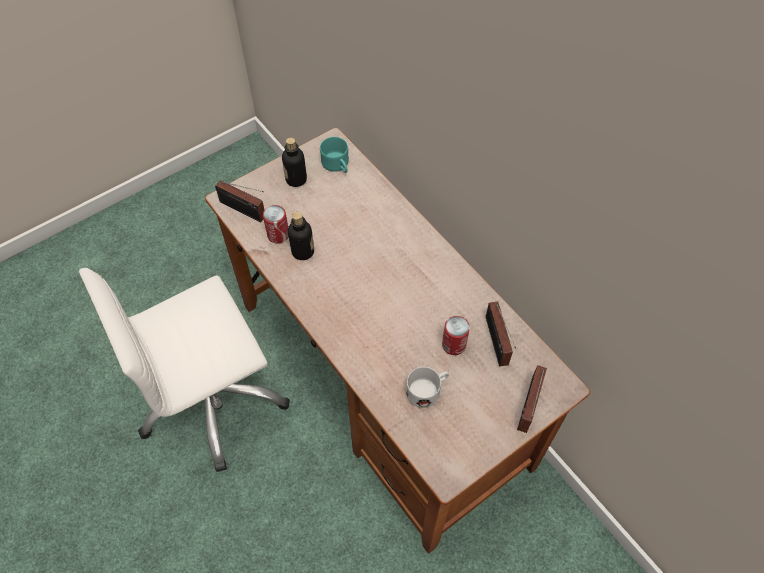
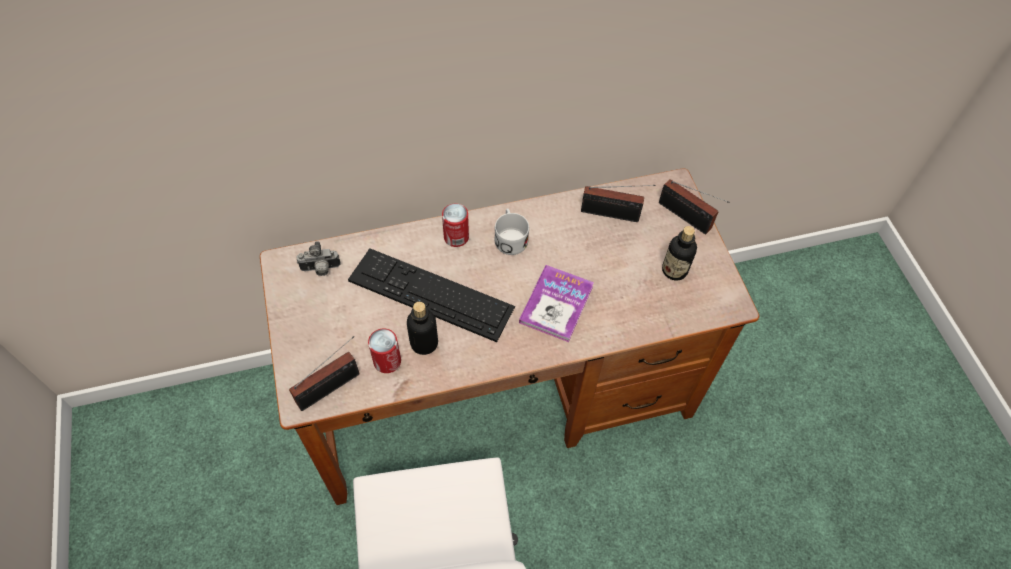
camera: 70 degrees left, 0 degrees up
bottle [282,138,307,187] -> bottle moved to [662,226,697,280]
turquoise mug [320,137,349,173] -> camera [296,241,341,276]
white mug [406,367,449,408] -> white mug moved to [494,209,529,255]
can [442,316,470,355] -> can moved to [442,203,469,247]
none -> keyboard [348,248,515,342]
none -> book [519,265,594,342]

